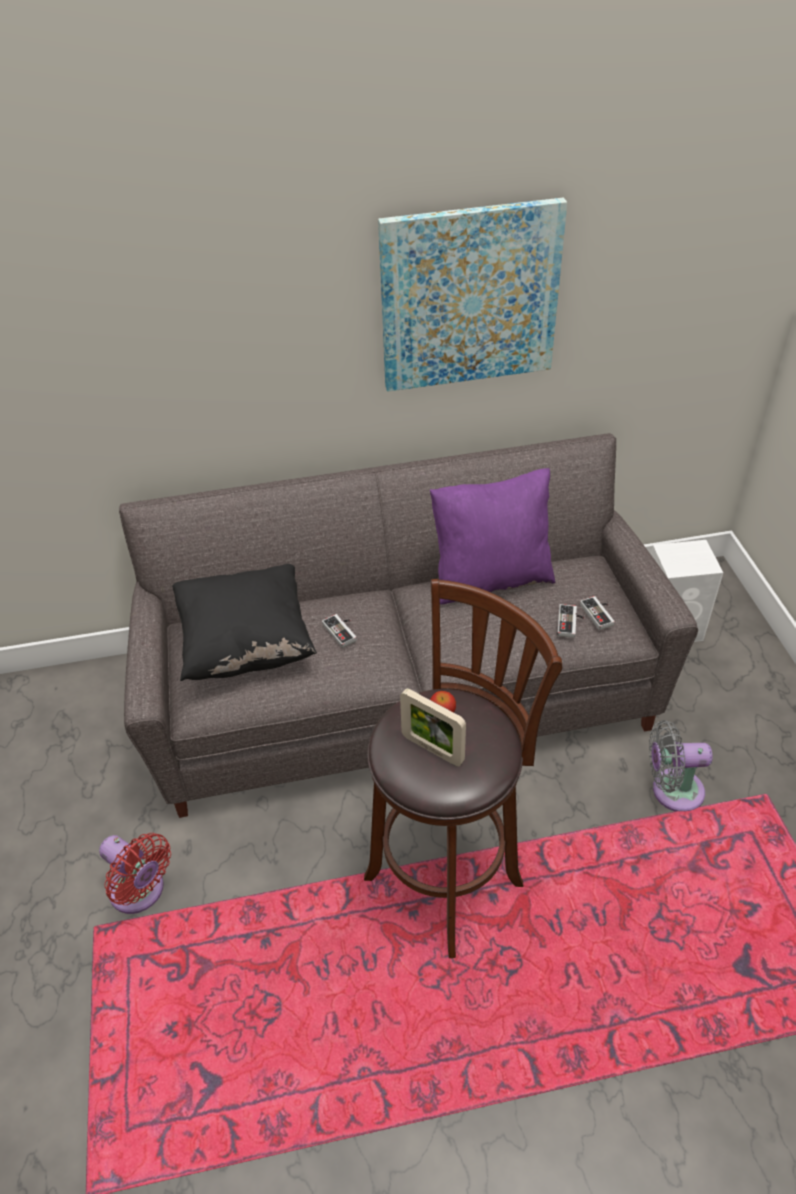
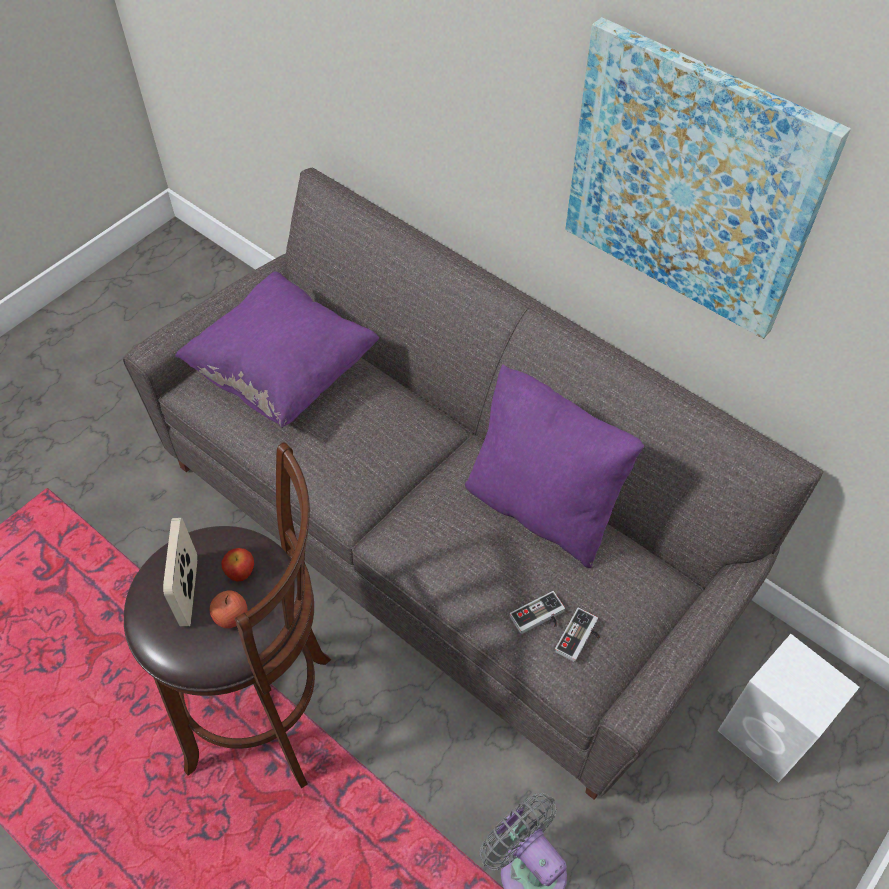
camera: 50 degrees right, 10 degrees up
red fan [99,833,171,914] -> none
black pillow [172,564,317,681] -> purple pillow [175,272,379,428]
game controller [322,614,357,648] -> none
none -> apple [209,590,248,628]

